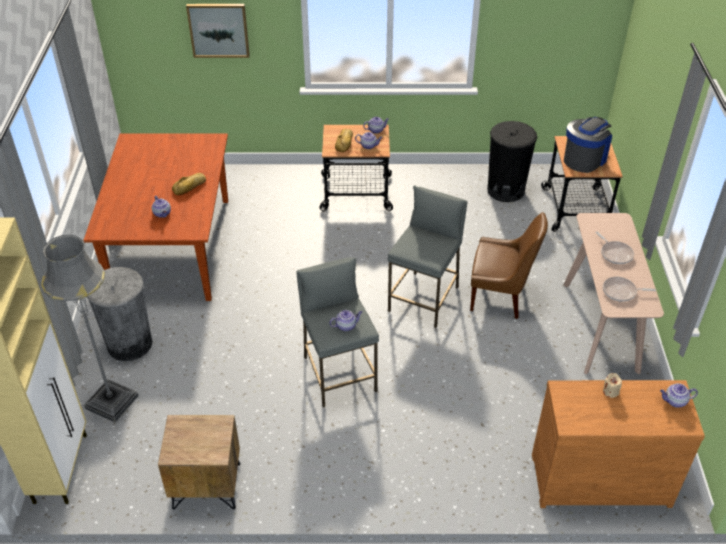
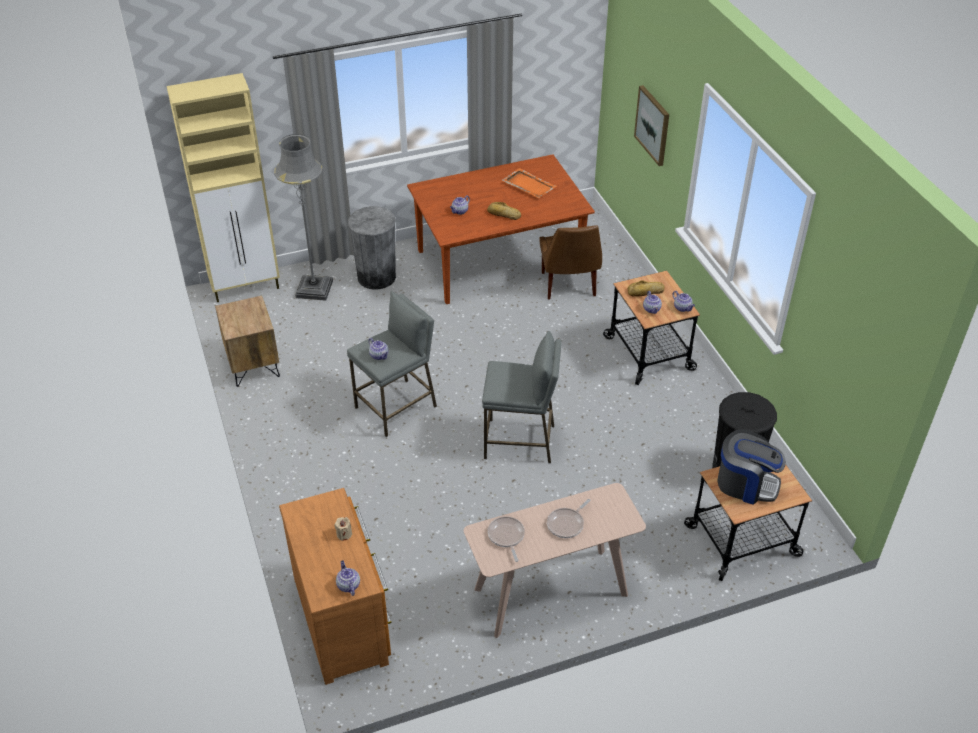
camera: 70 degrees right, 0 degrees up
brown chair [470,212,548,319] -> brown chair moved to [539,226,602,300]
none -> orange tray [501,168,557,198]

